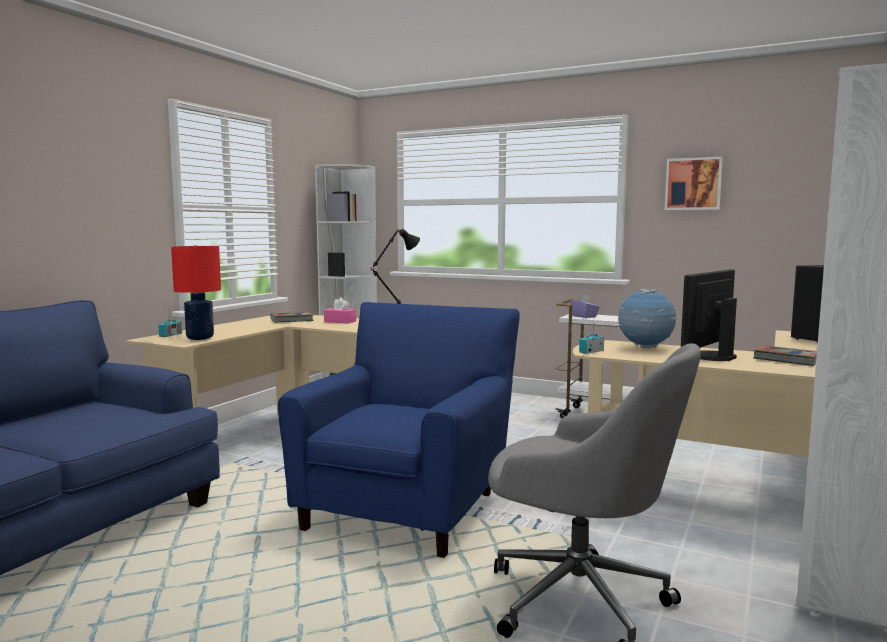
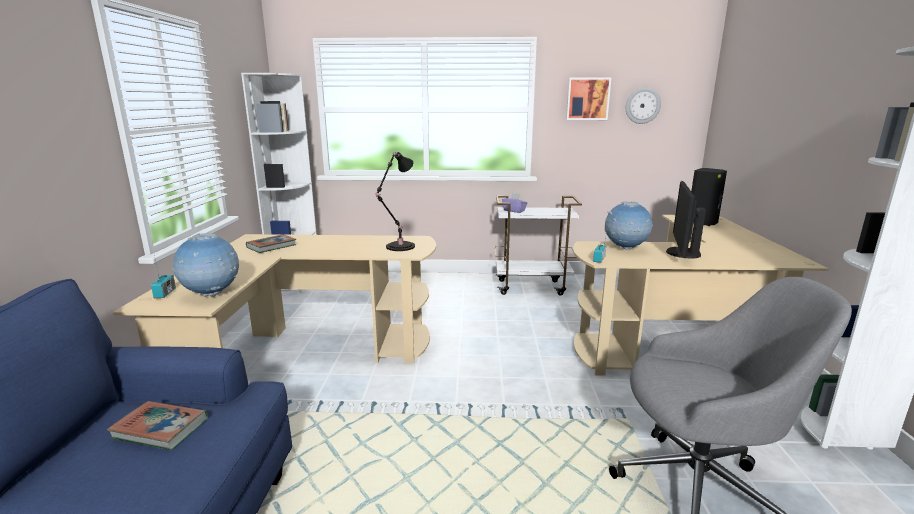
camera: 25 degrees left, 10 degrees up
red table lamp [171,245,221,340] -> globe [172,233,239,297]
blue armchair [278,302,520,558] -> none
pink tissue box [324,297,356,324] -> none
book [753,345,817,366] -> book moved to [107,401,208,451]
none -> wall clock [626,87,661,124]

